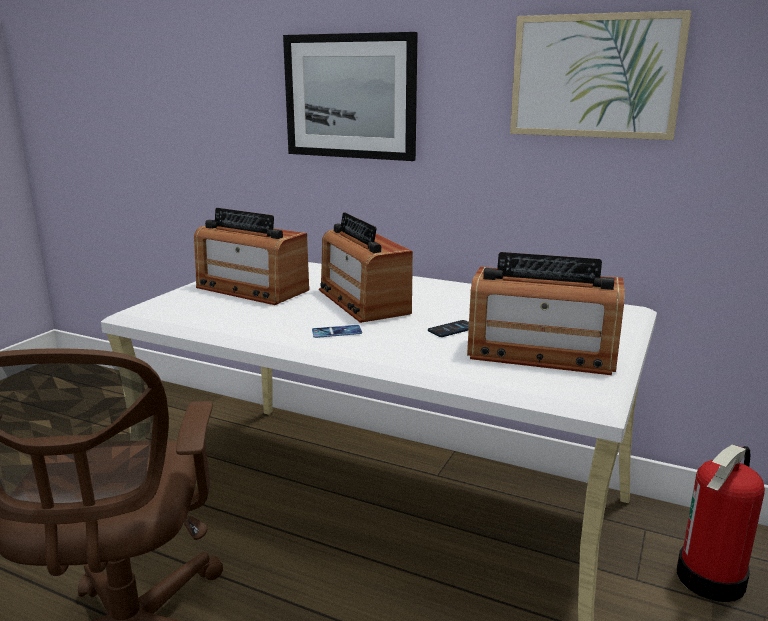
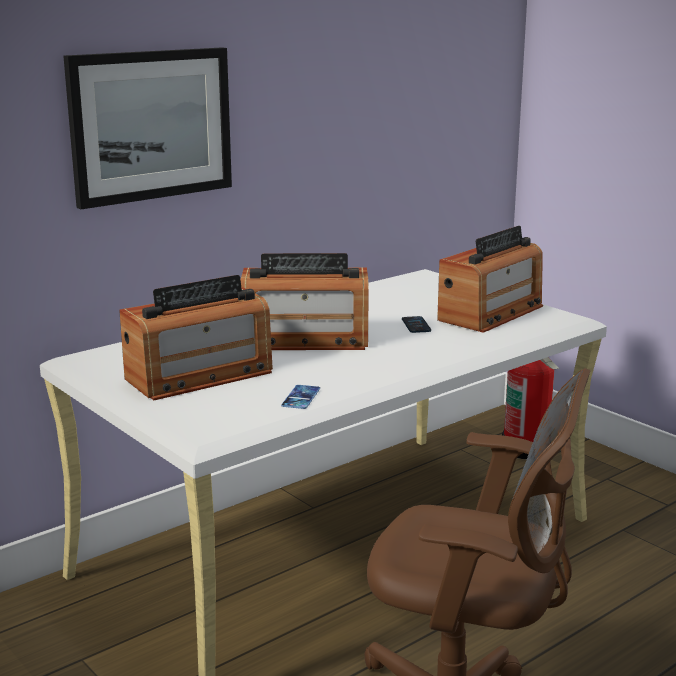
camera: 65 degrees left, 0 degrees up
phone [312,325,362,338] -> phone moved to [281,385,320,409]
picture [510,10,692,140] -> none

